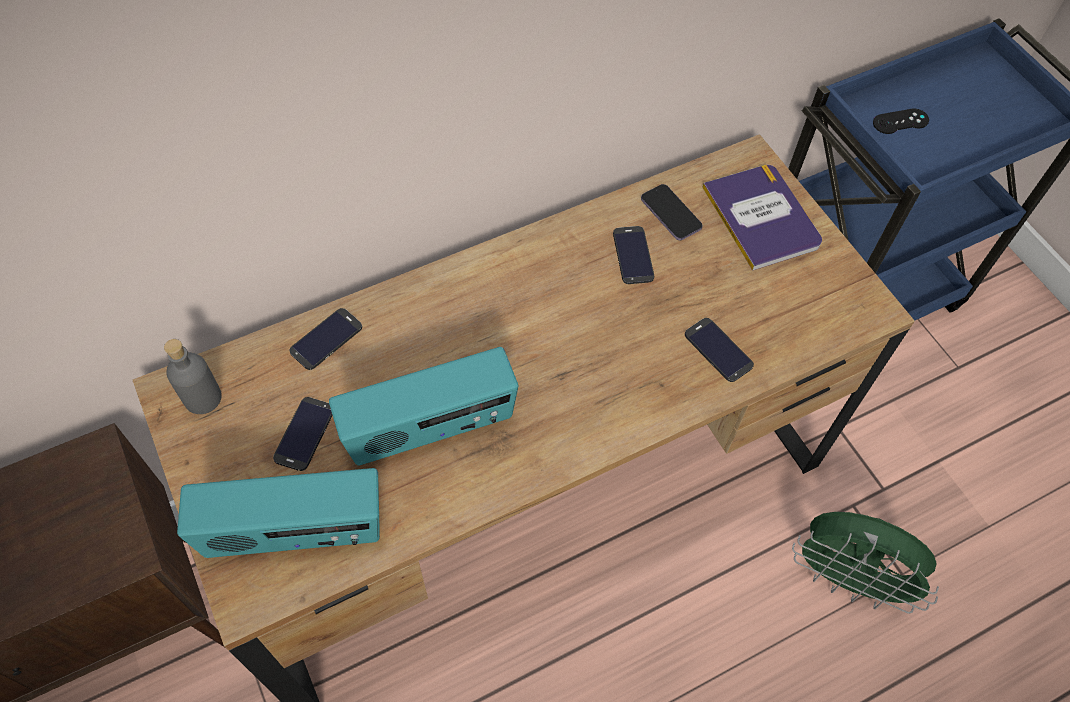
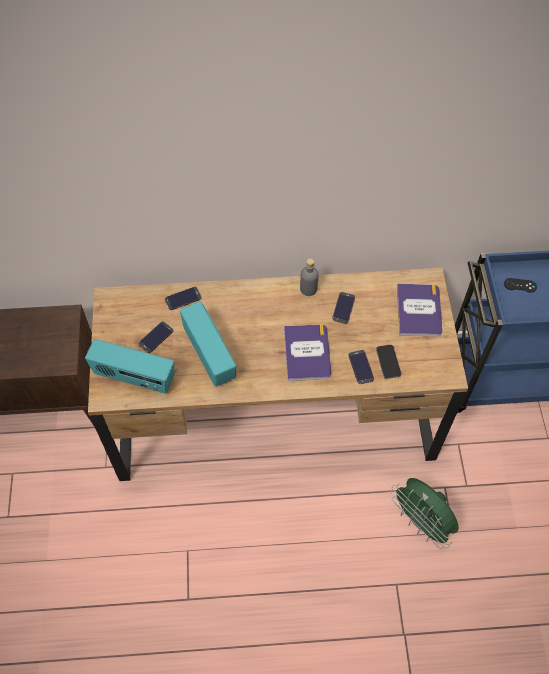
camera: 25 degrees right, 0 degrees up
grey bottle [164,339,222,414] -> grey bottle moved to [300,259,319,296]
radio [329,347,518,466] -> radio turned 120 degrees counterclockwise [180,301,236,387]
phone [641,184,703,240] -> phone moved to [376,345,401,379]
none -> book [284,324,331,381]

